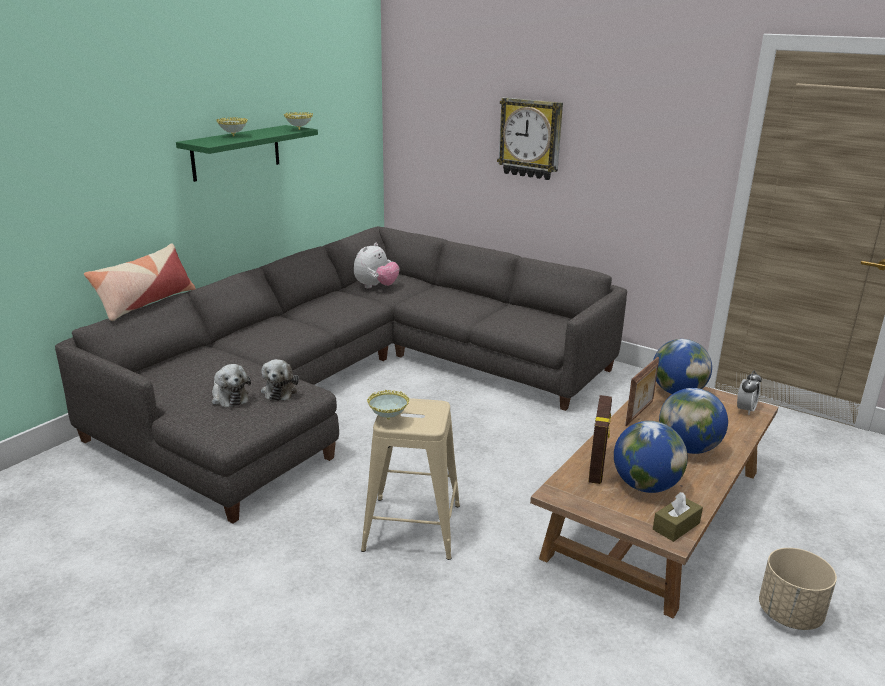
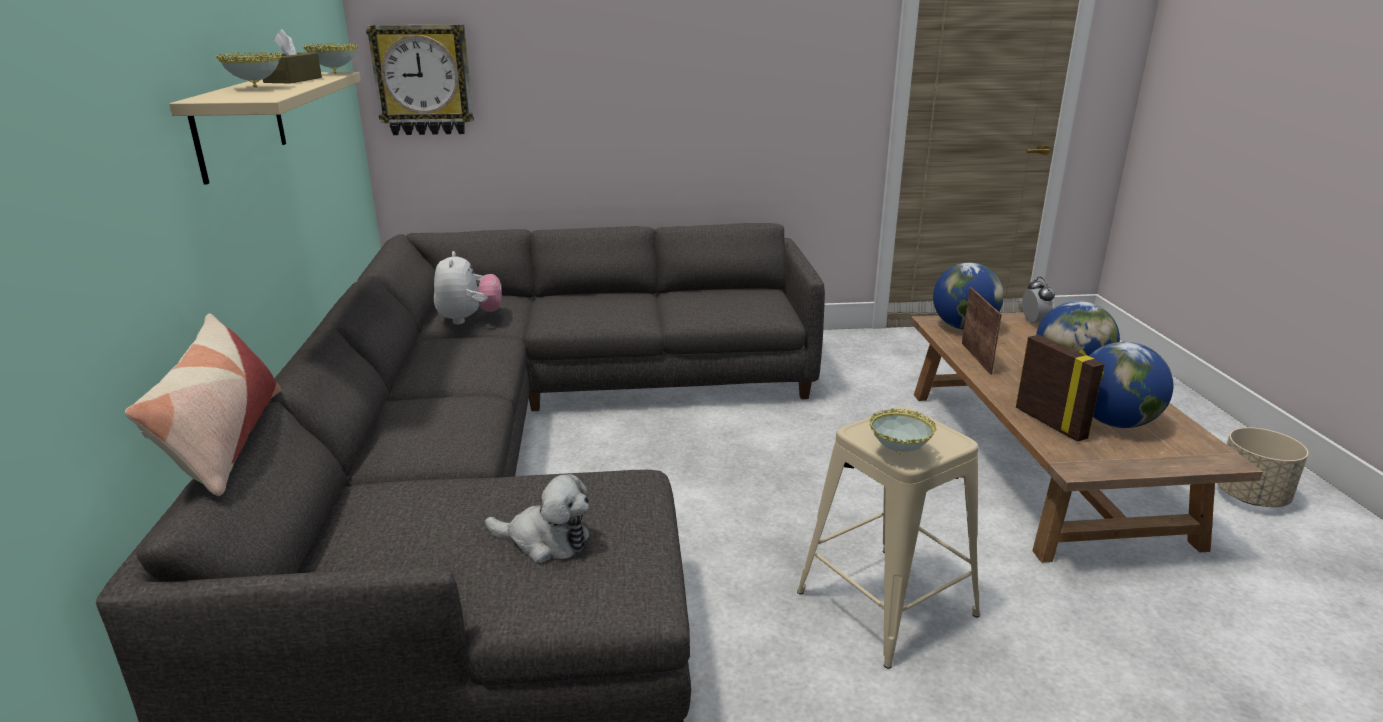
camera: 40 degrees left, 0 degrees up
green shelf [176,125,318,182] -> beige shelf [169,72,361,185]
plush toy [261,359,299,401] -> none
wall clock [497,97,563,180] -> wall clock moved to [366,25,474,135]
brown tissue box [653,492,703,542] -> brown tissue box moved to [263,29,322,83]

